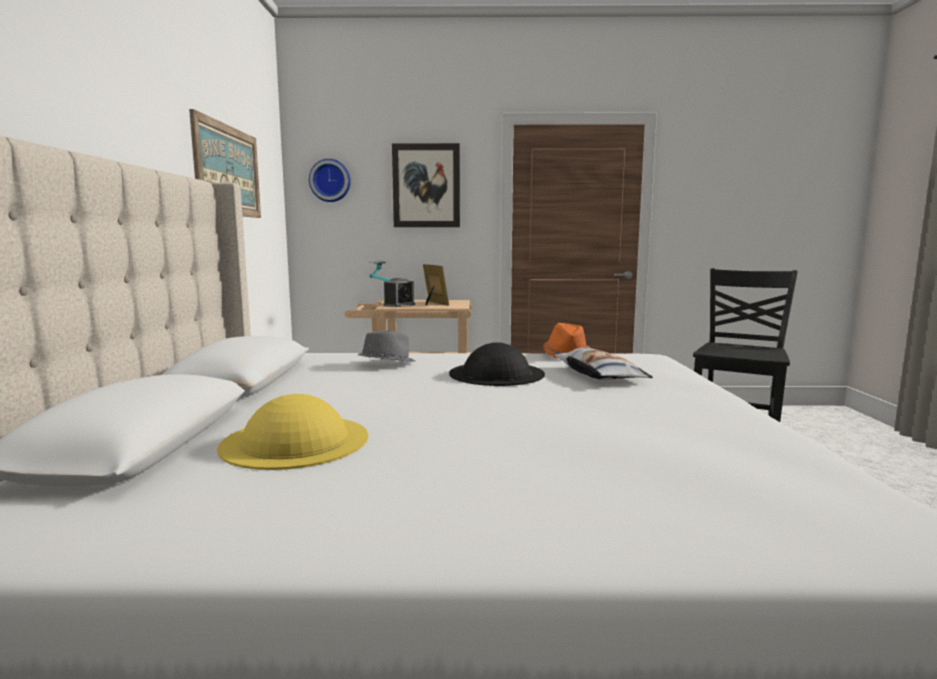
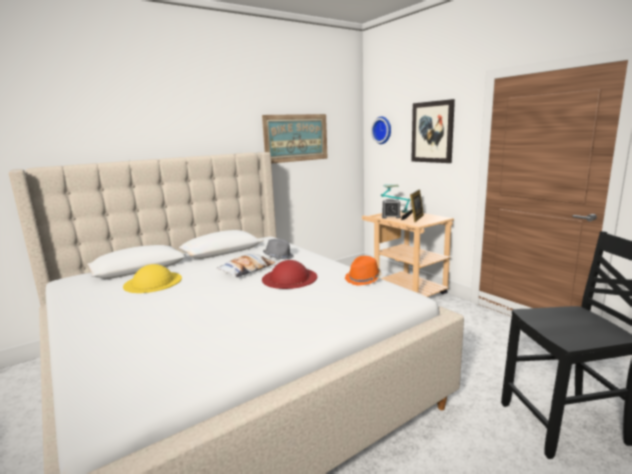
camera: 55 degrees right, 5 degrees up
black hat [449,342,545,386] -> red hat [262,260,317,289]
pillow [555,348,653,380] -> pillow moved to [216,254,275,277]

